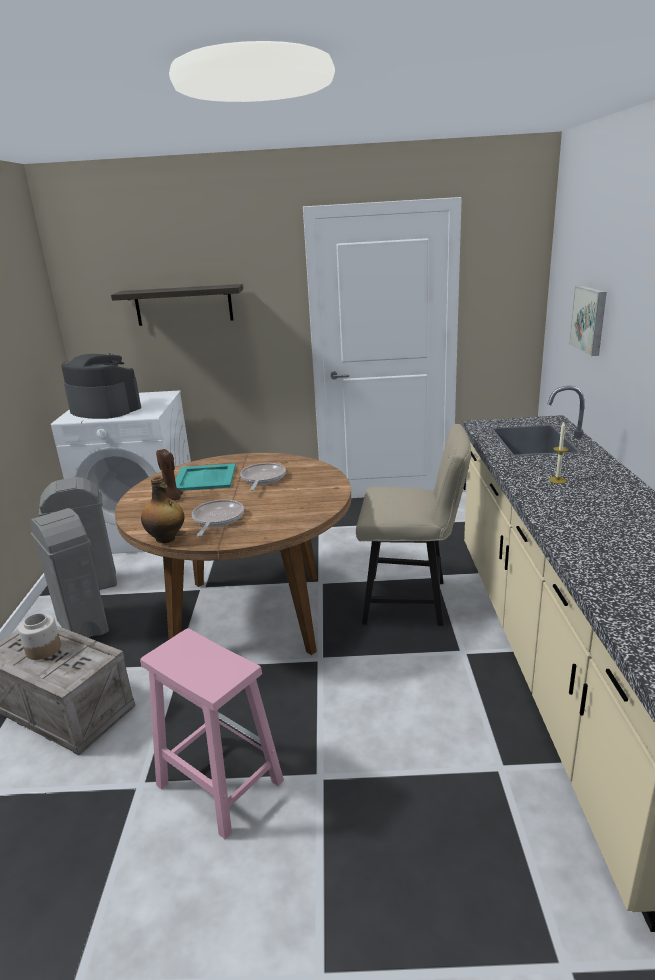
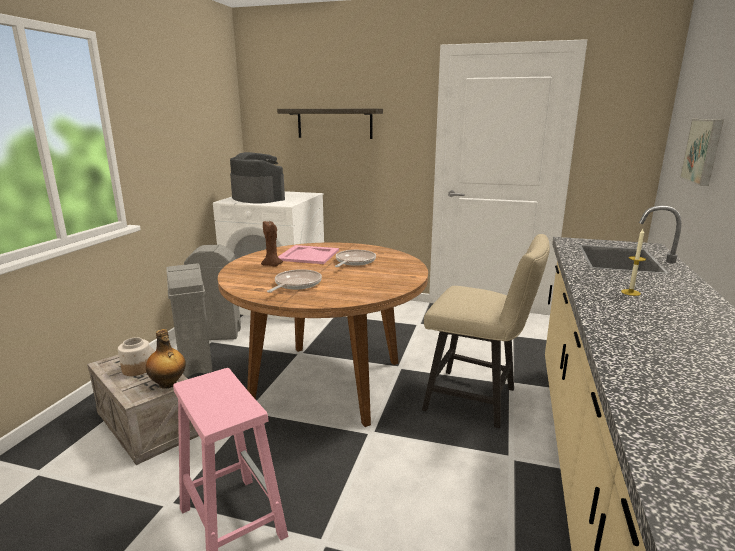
camera: 15 degrees right, 5 degrees down
bottle [141,476,185,543] -> bottle moved to [146,329,186,389]
turquoise tray [175,463,236,491] -> pink tray [278,245,339,264]

